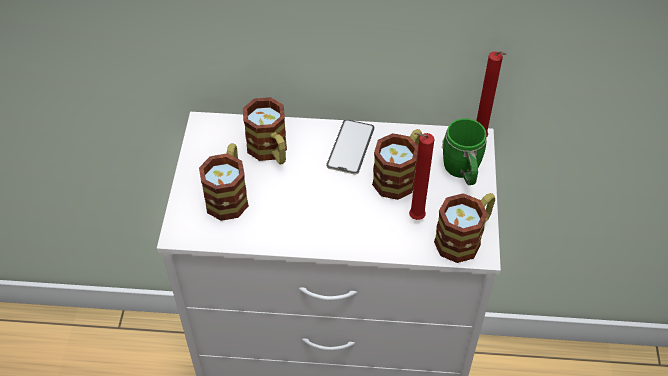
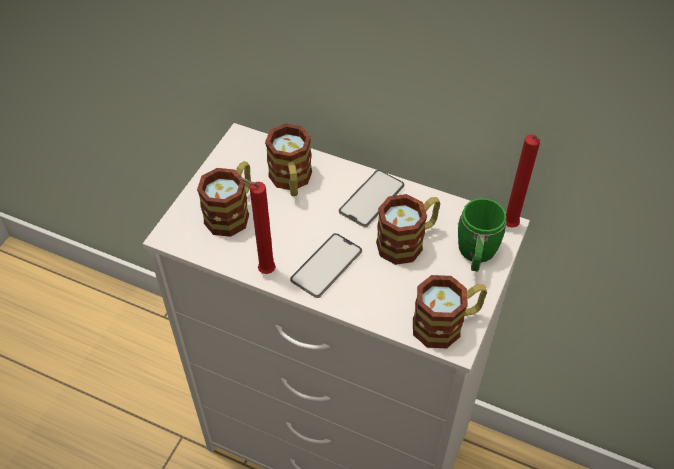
camera: 20 degrees right, 0 degrees up
red candle [409,133,435,220] -> red candle moved to [239,178,276,274]
none -> phone [290,233,362,298]

